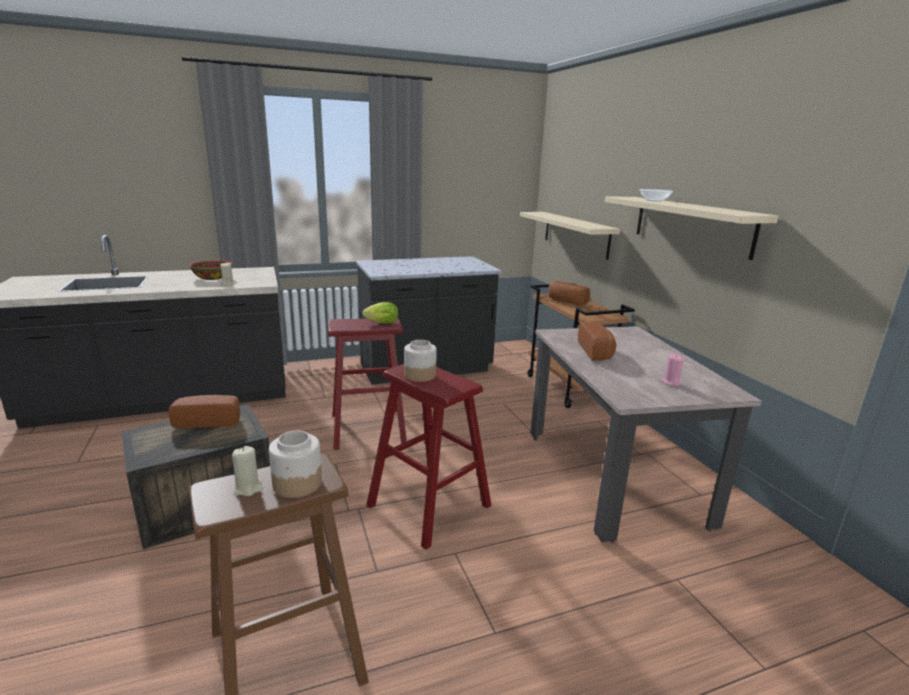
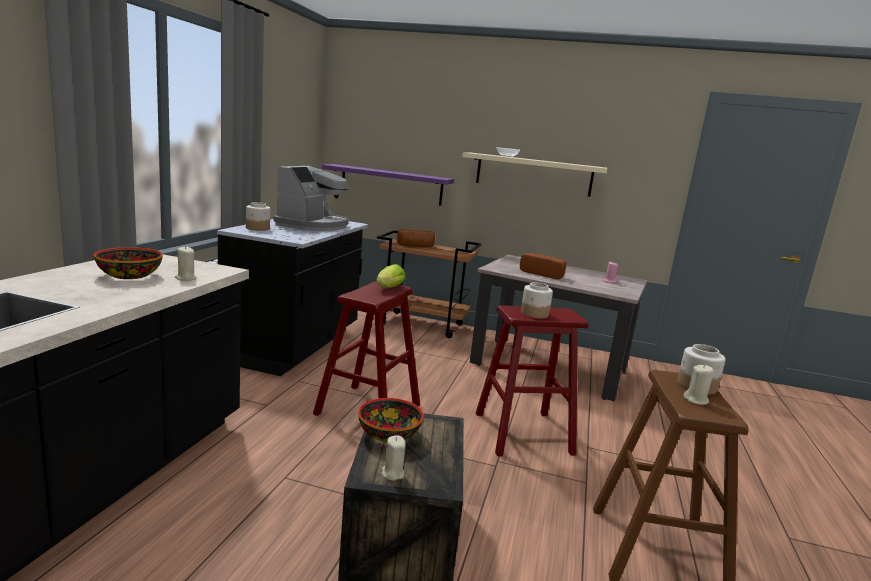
camera: 55 degrees left, 5 degrees down
bread [169,395,240,428] -> bowl [358,398,424,442]
beige shelf [520,212,620,260] -> purple shelf [322,164,454,206]
none -> jar [246,202,270,231]
none -> coffee machine [274,166,349,231]
none -> beige candle [382,435,406,481]

